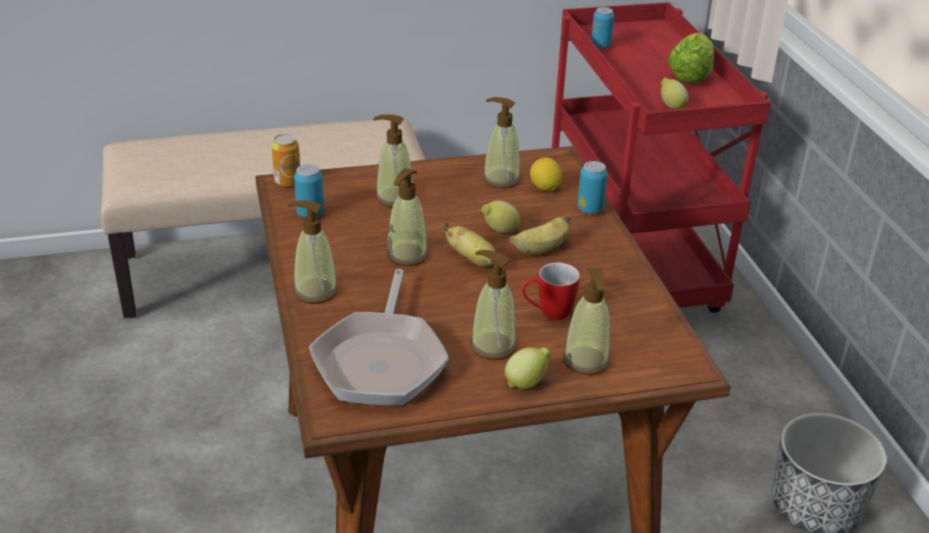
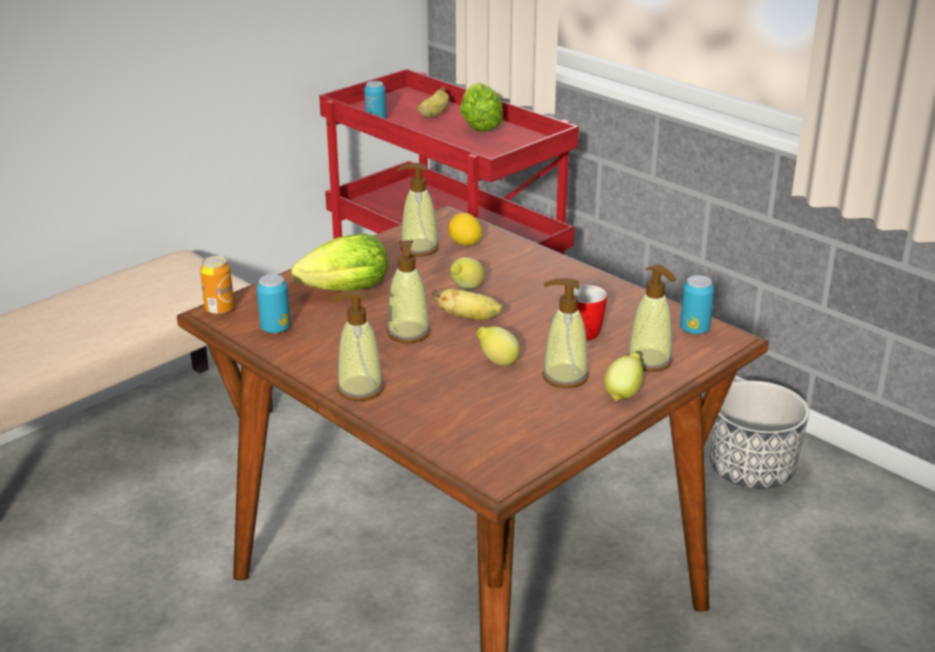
camera: 30 degrees left, 5 degrees down
frying pan [309,269,449,406] -> none
soap dispenser [373,114,413,207] -> lettuce [291,234,388,291]
banana [509,214,571,254] -> banana moved to [416,87,449,118]
can [577,161,608,214] -> can moved to [680,275,714,334]
lemon [661,78,689,110] -> lemon moved to [477,326,520,366]

